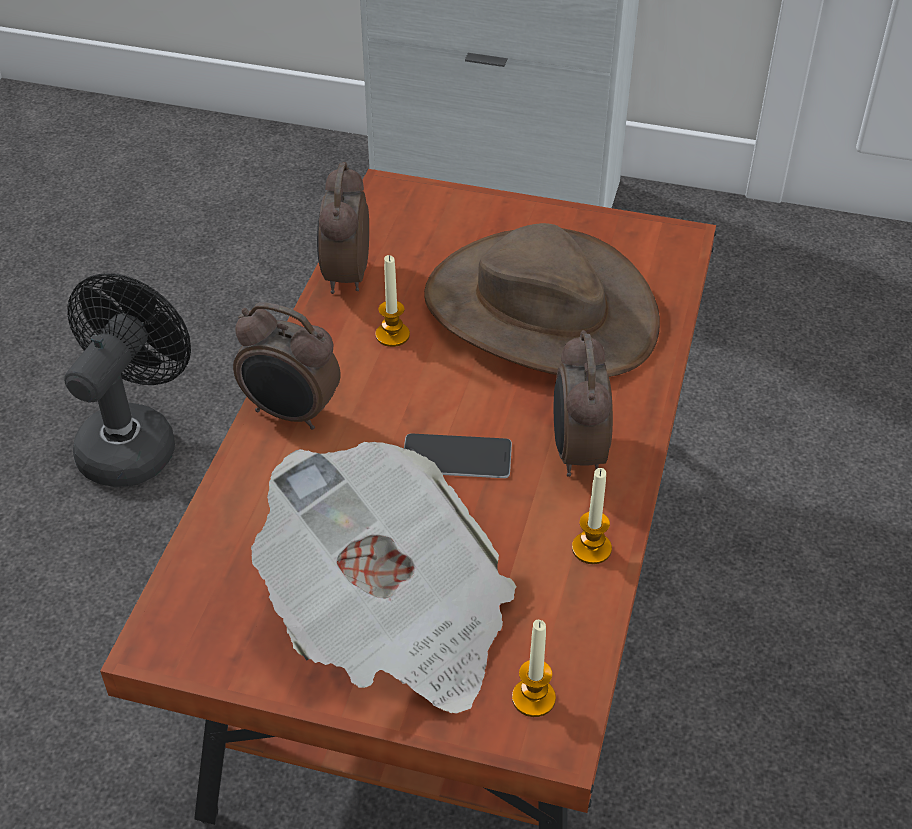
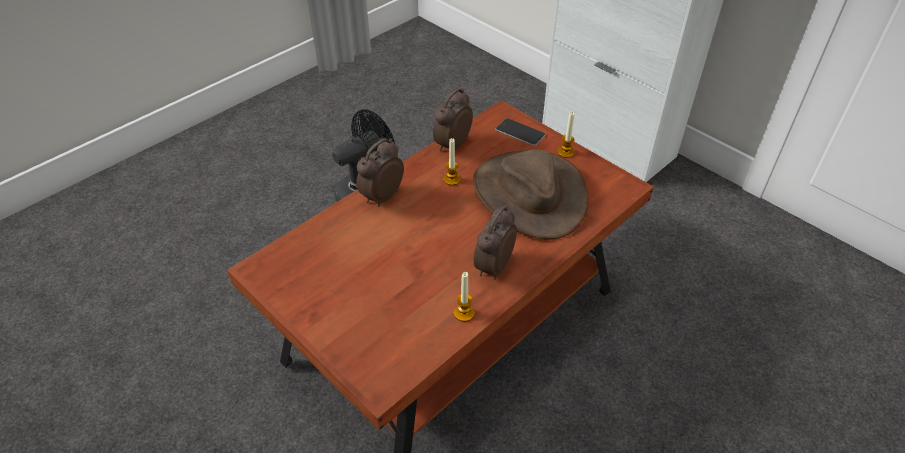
camera: 30 degrees right, 0 degrees up
alarm clock [233,302,341,430] -> alarm clock turned 75 degrees clockwise [356,138,404,207]
newspaper [251,442,516,714] -> none
phone [404,434,512,478] -> phone moved to [495,118,546,146]
candle [512,620,556,717] -> candle moved to [558,112,575,158]

